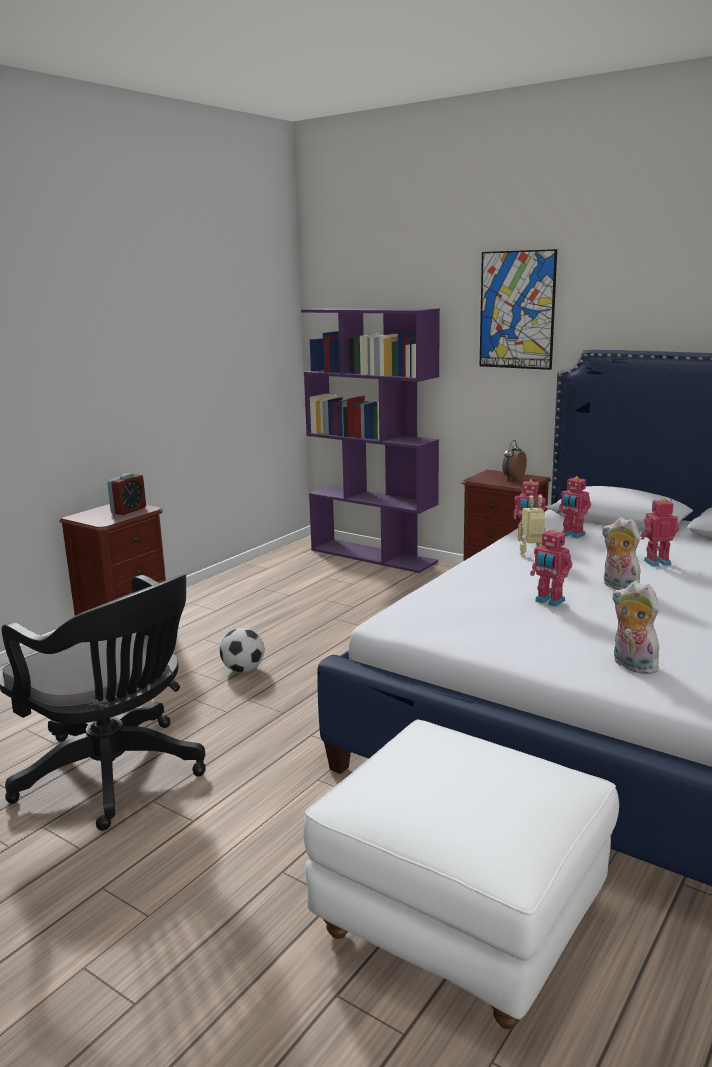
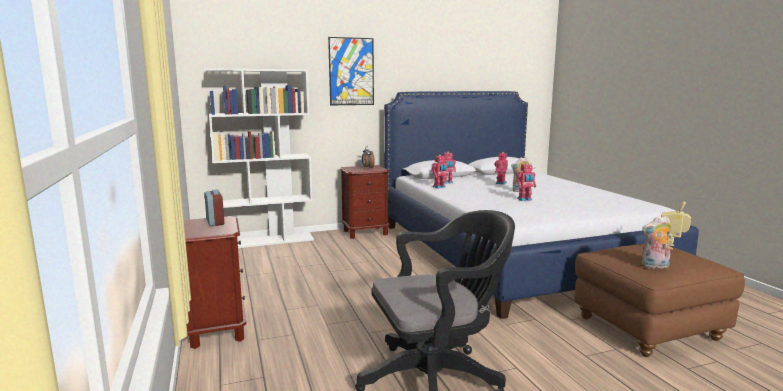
camera: 55 degrees left, 5 degrees down
football [220,628,265,673] -> none
purple bookcase [301,308,440,573] -> white bookcase [205,68,314,248]
white ottoman [303,719,619,1029] -> brown ottoman [574,244,745,357]
toy robot [518,495,545,557] -> toy robot moved to [661,201,691,250]
plush toy [612,581,661,674] -> plush toy moved to [642,216,671,269]

